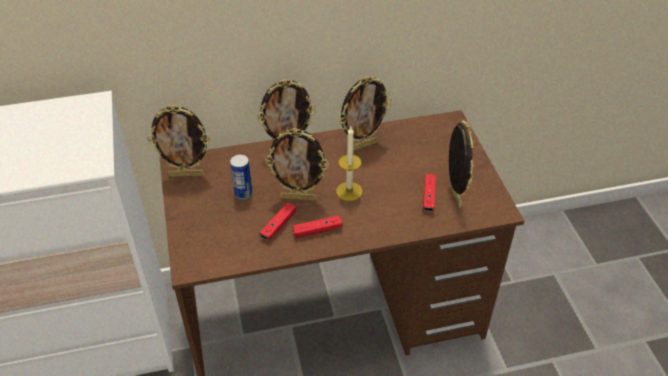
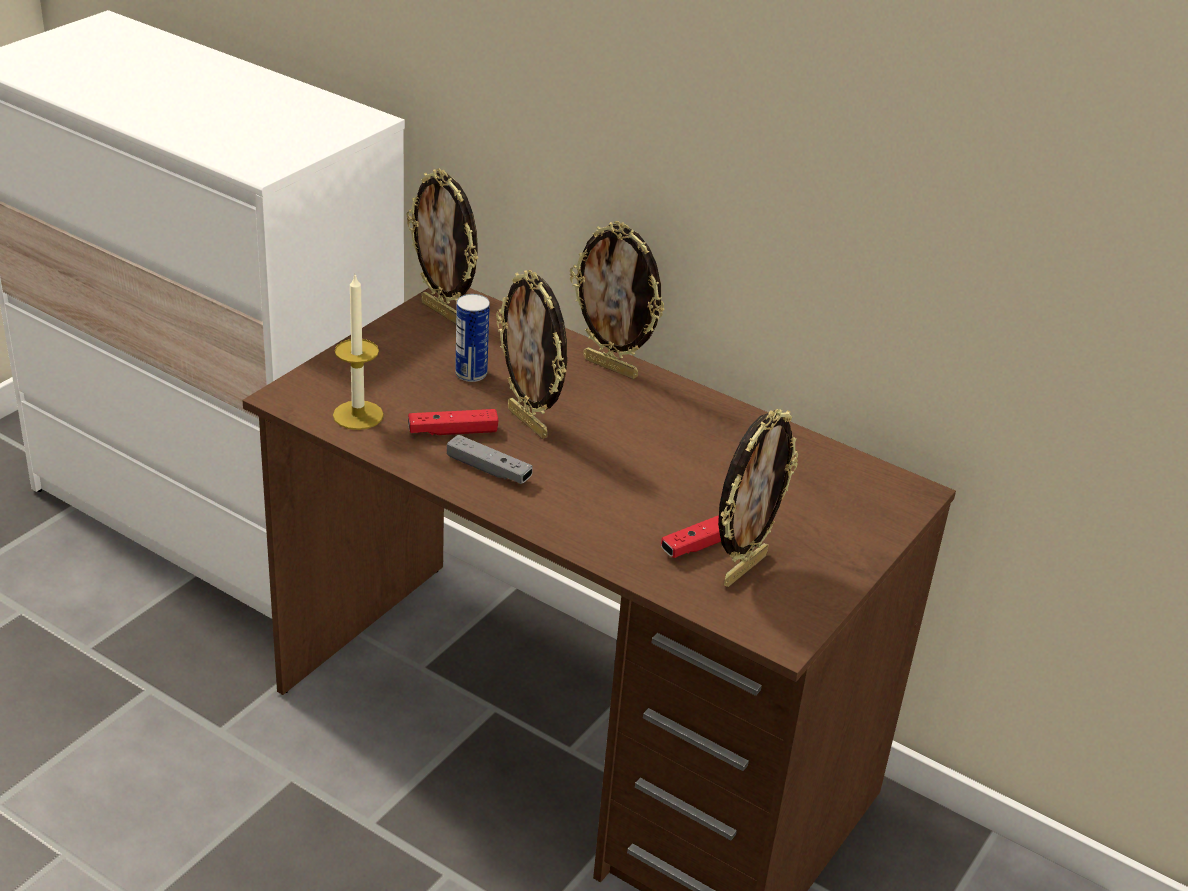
camera: 45 degrees right, 10 degrees down
red game controller [293,215,342,238] -> grey game controller [447,434,533,484]
candle [336,127,362,201] -> candle moved to [333,275,384,430]
picture frame [339,76,391,151] -> none

